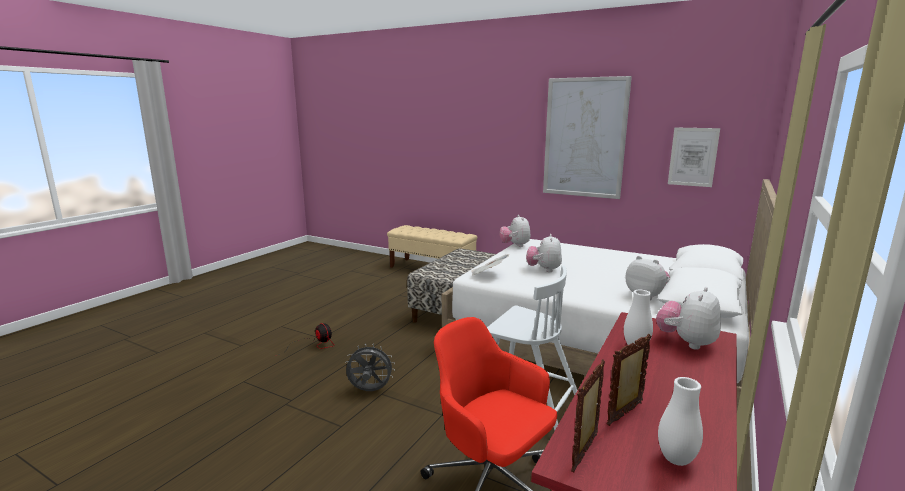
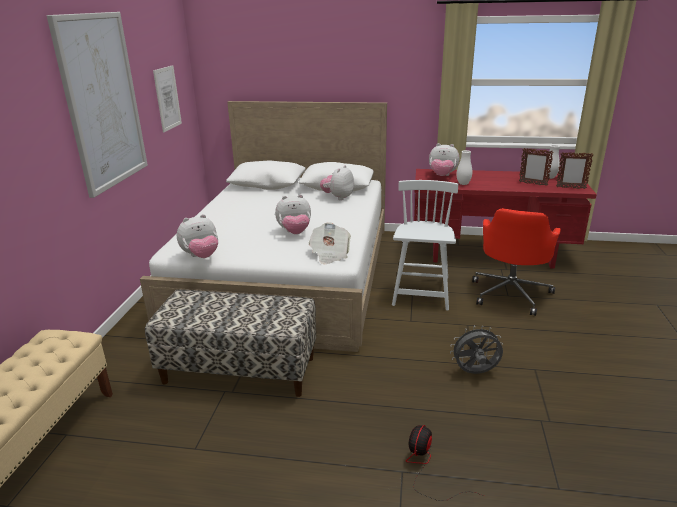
camera: 110 degrees left, 10 degrees up
grey fan [345,343,395,391] -> grey fan turned 105 degrees clockwise [450,325,503,374]

